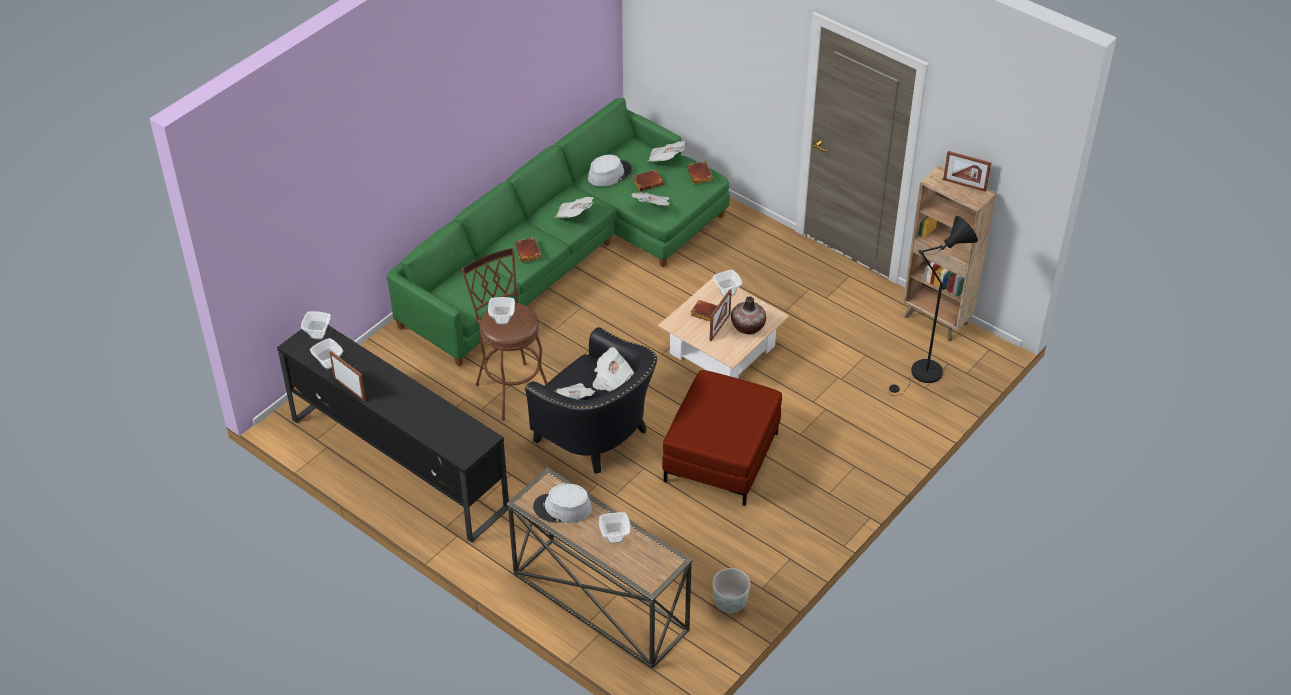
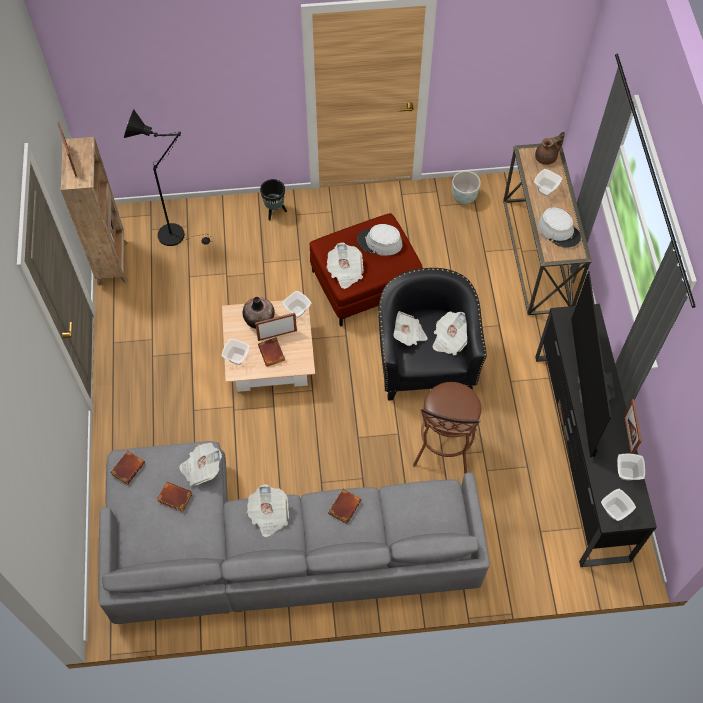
camera: 135 degrees left, 15 degrees up
green sofa [387,98,730,367] -> grey sofa [98,441,490,624]
bowl [488,297,515,325] -> bowl moved to [282,291,312,318]
grey hat [588,155,632,187] -> grey hat moved to [357,224,403,256]
newspaper [647,141,685,162] -> newspaper moved to [327,242,363,289]
none -> black planter [260,179,287,221]
none -> brown teapot [535,132,565,165]
none -> television [571,271,615,457]

